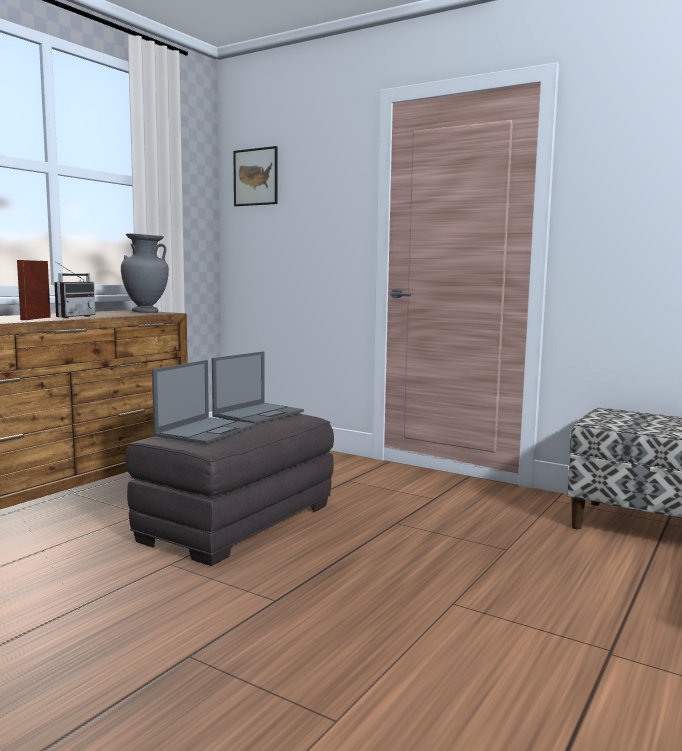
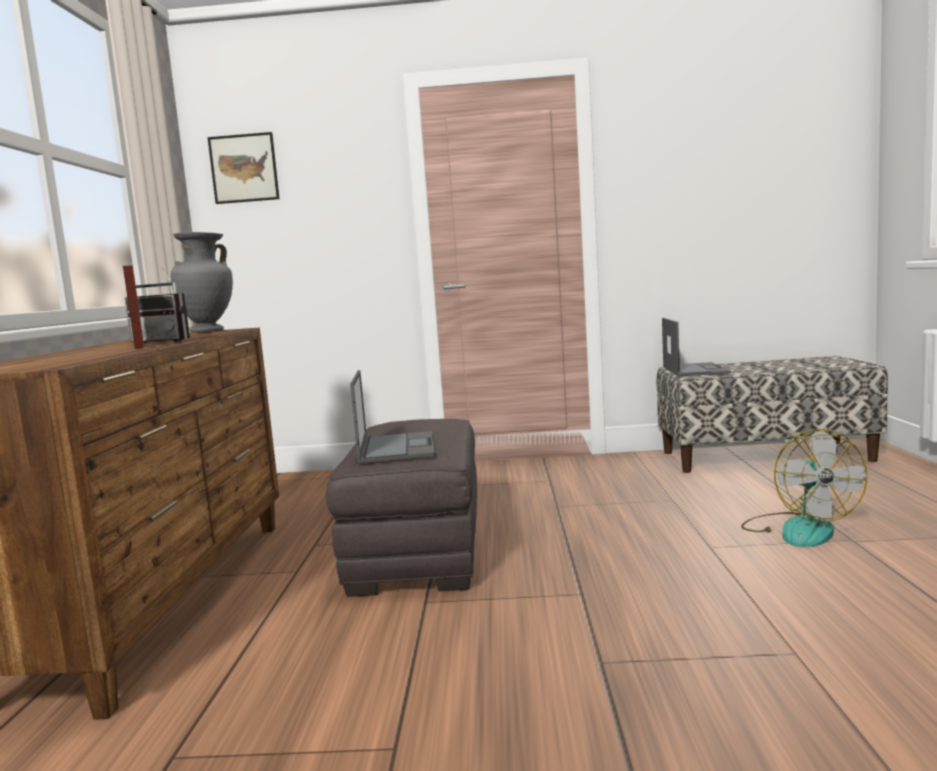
camera: 30 degrees left, 0 degrees up
radio [54,261,96,318] -> radio turned 120 degrees clockwise [125,268,190,343]
laptop [212,351,304,424] -> laptop moved to [662,318,731,377]
none -> fan [741,429,868,547]

